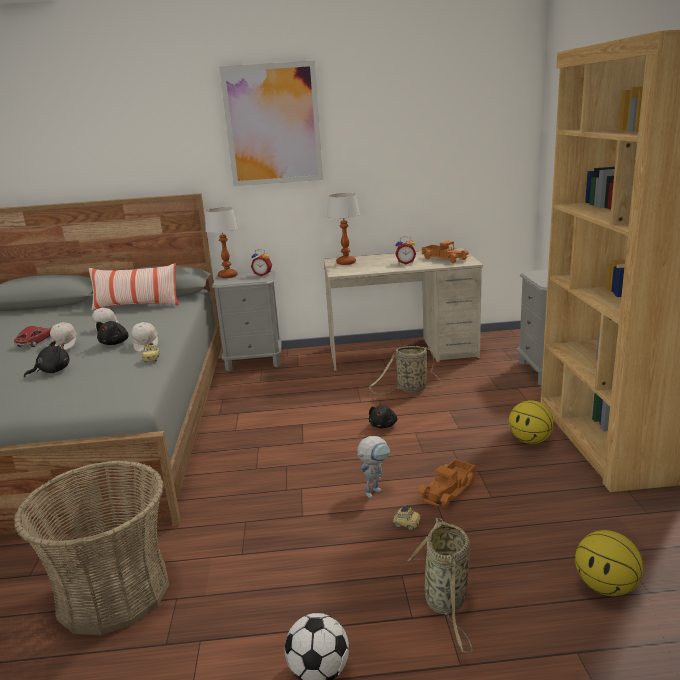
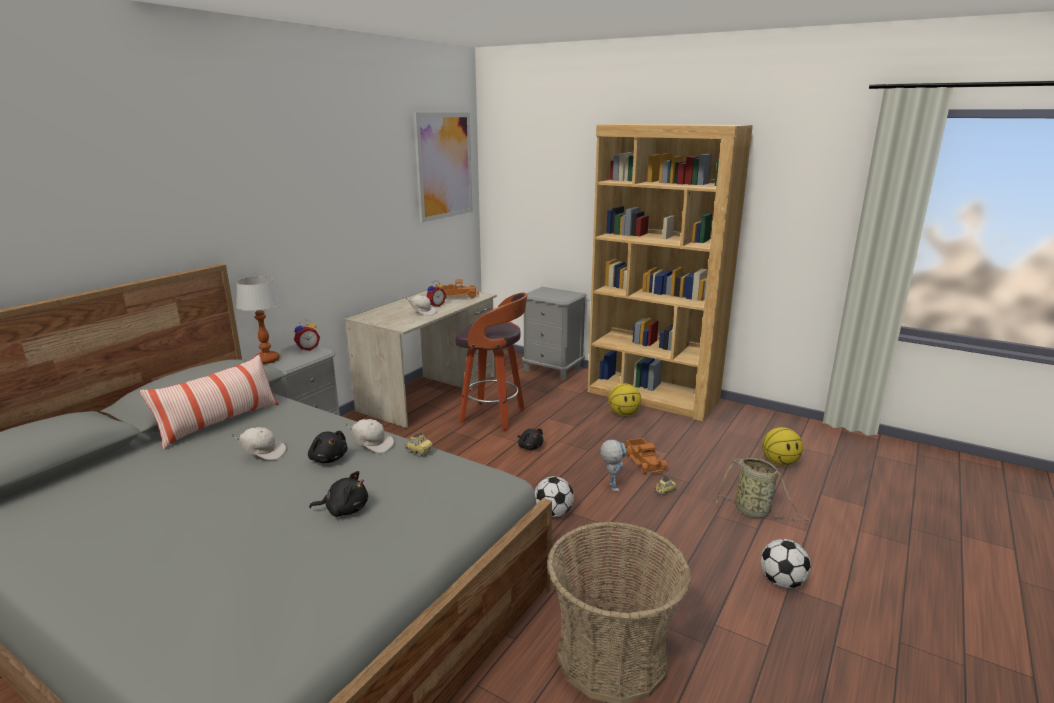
camera: 55 degrees left, 0 degrees up
toy car [14,326,52,347] -> none
black plush toy [24,341,70,377] -> black plush toy turned 90 degrees clockwise [309,471,368,517]
white cap [50,322,77,350] -> white cap moved to [406,295,437,316]
picture [219,60,323,186] -> picture moved to [413,112,473,222]
table lamp [327,193,360,265] -> none
basket [369,346,441,394] -> stool [456,293,527,430]
none -> football [534,476,574,517]

